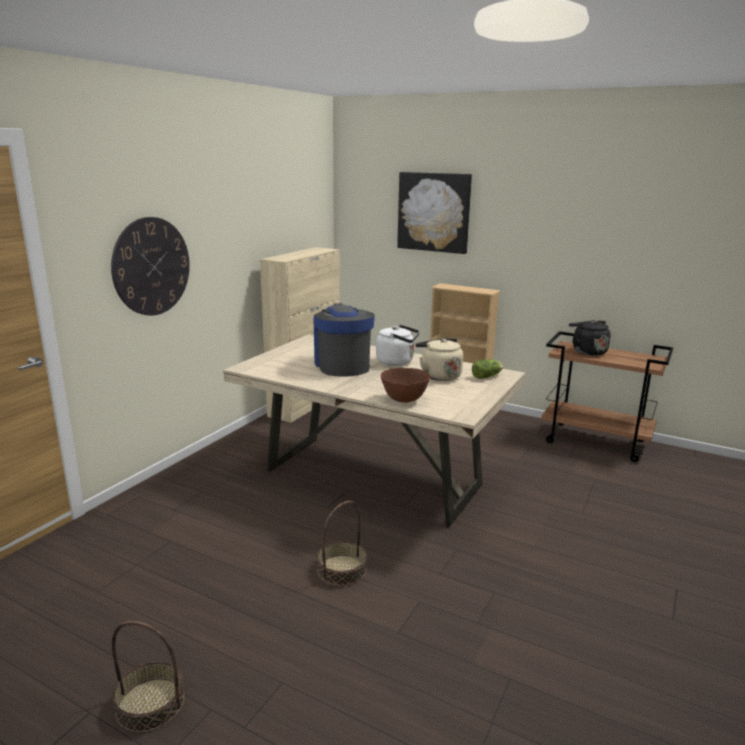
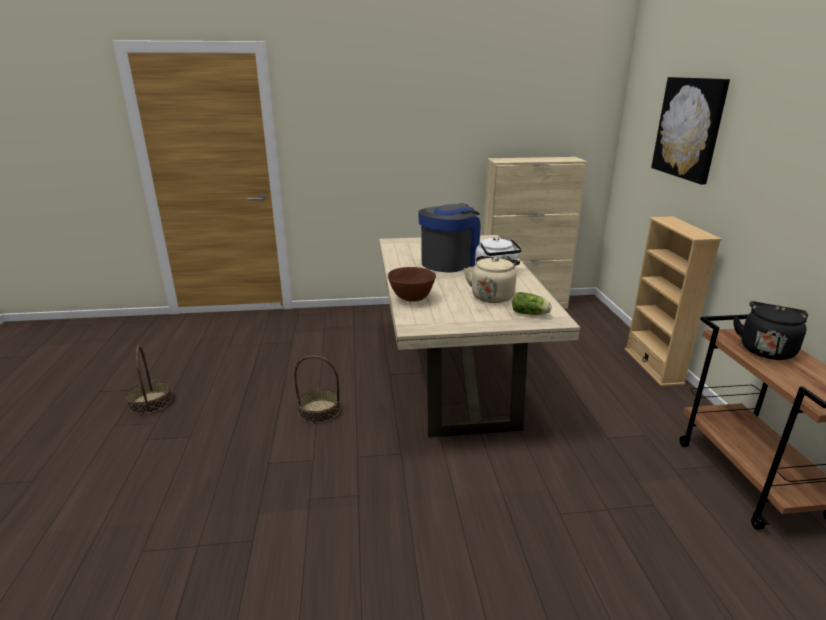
camera: 55 degrees right, 5 degrees up
wall clock [111,217,190,316] -> none

